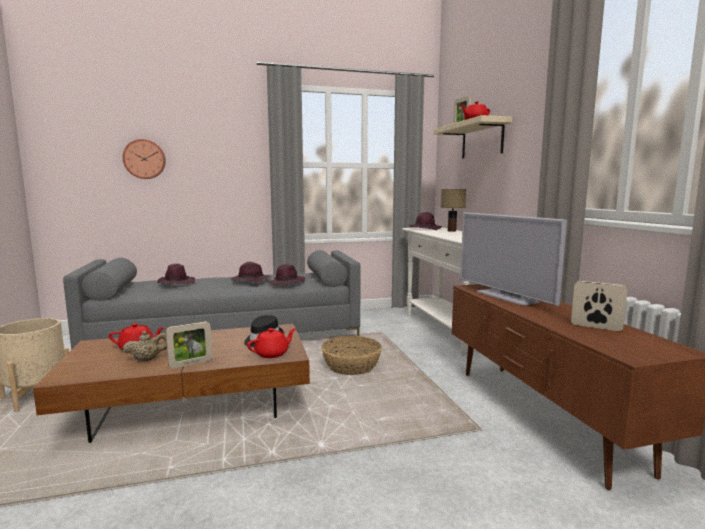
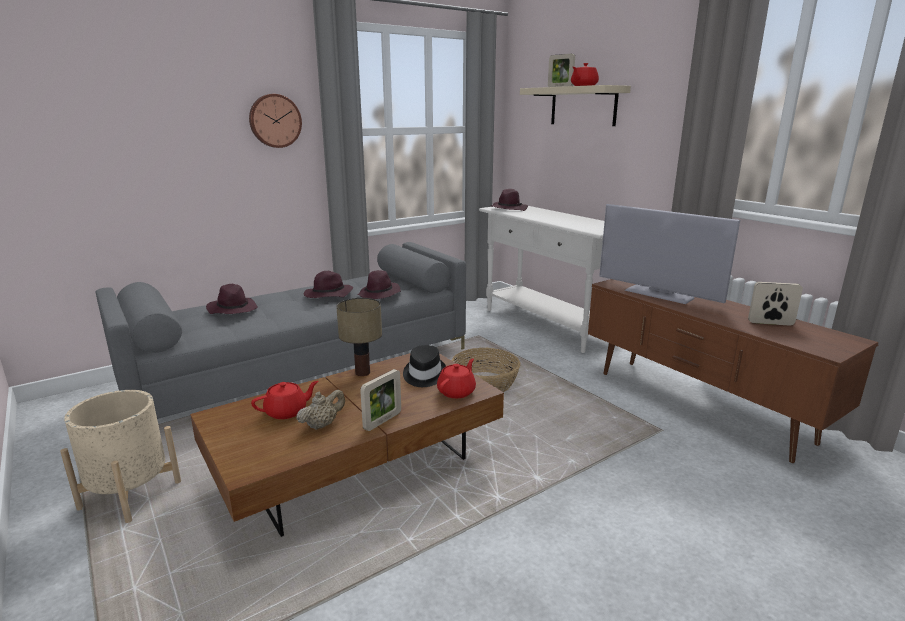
camera: 20 degrees left, 10 degrees up
wall clock [123,139,166,179] -> wall clock moved to [249,94,302,148]
table lamp [441,189,466,232] -> table lamp moved to [336,298,382,376]

